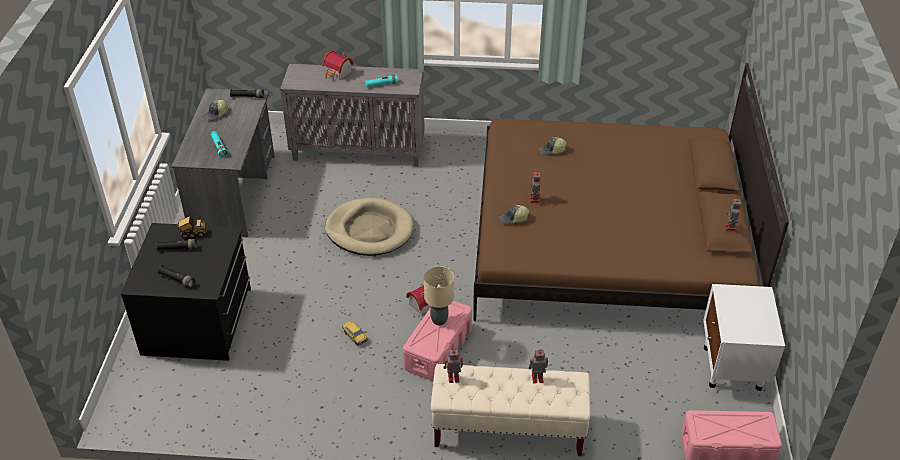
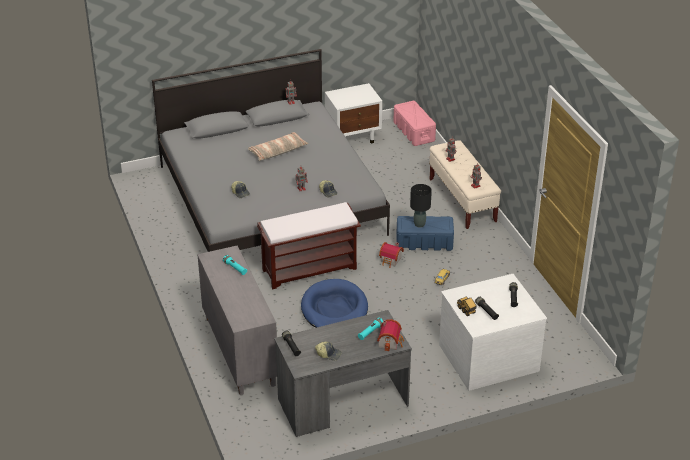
camera: 115 degrees left, 5 degrees down
black dresser [121,223,251,361] -> white dresser [439,274,547,391]
toy house [322,51,354,81] -> toy house moved to [377,319,404,351]
beige dog bed [325,198,413,256] -> blue dog bed [301,279,368,328]
pink storage box [403,301,472,381] -> blue storage box [396,216,454,251]
beige table lamp [424,266,454,325] -> black table lamp [410,184,432,228]
brown bed [473,63,789,321] -> grey bed [152,49,390,252]
none -> pillow [248,132,309,161]
none -> brown bench [257,202,361,289]

